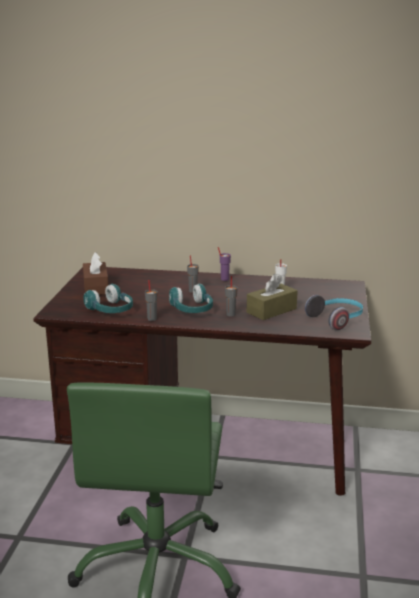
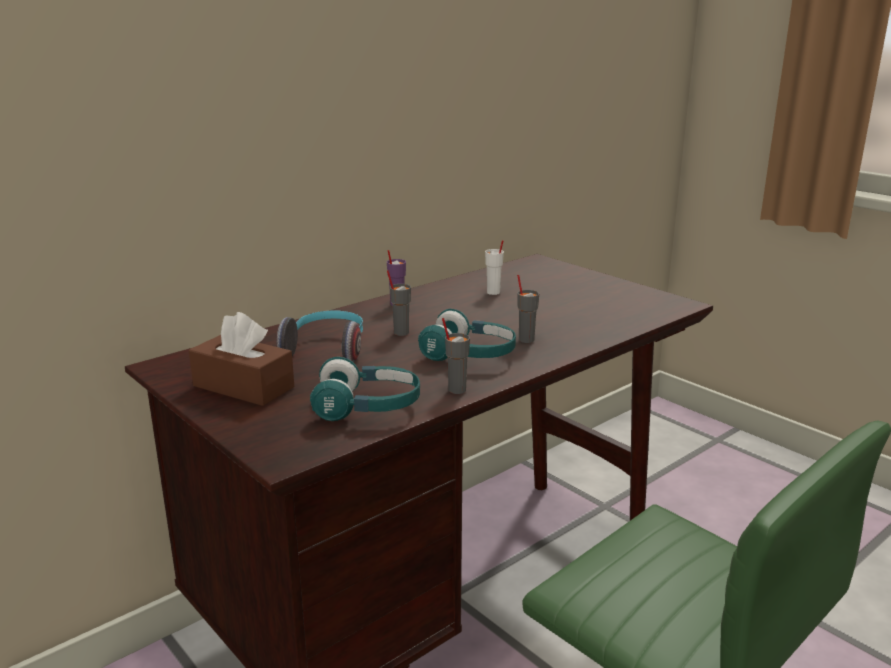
camera: 50 degrees left, 0 degrees up
brown tissue box [247,274,298,320] -> none
headphones [305,295,363,331] -> headphones moved to [276,310,363,363]

